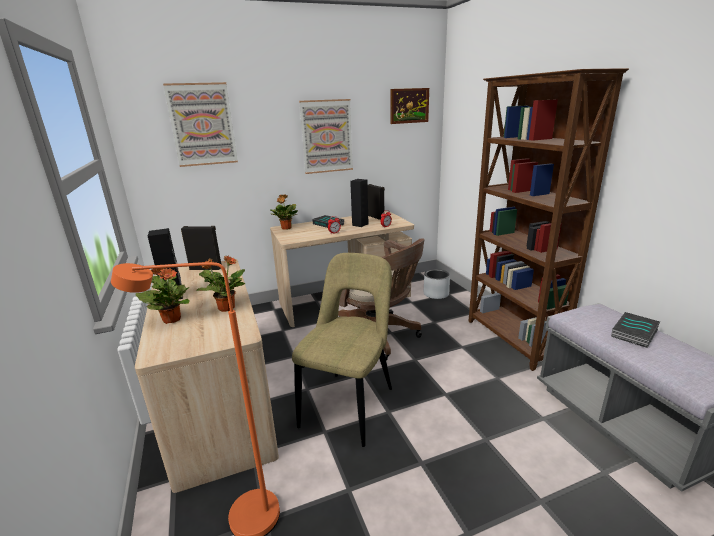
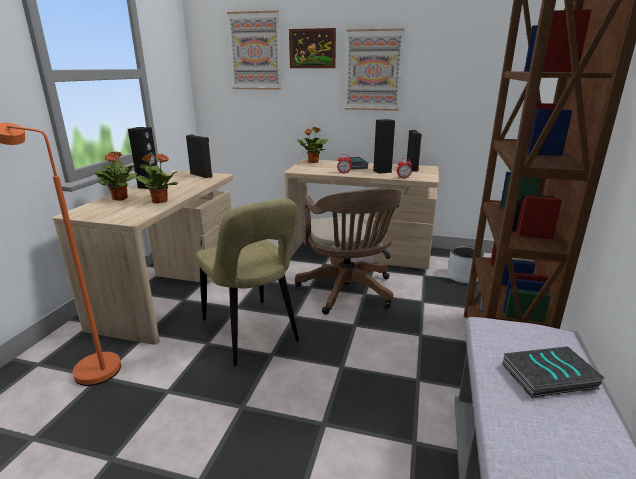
camera: 35 degrees right, 0 degrees up
beige chair [292,253,392,447] -> beige chair turned 90 degrees clockwise [196,199,299,366]
picture [390,88,429,124] -> picture moved to [289,28,336,68]

